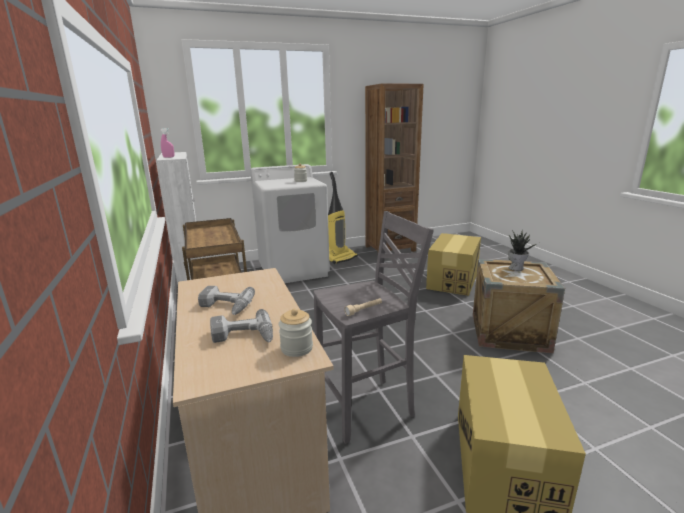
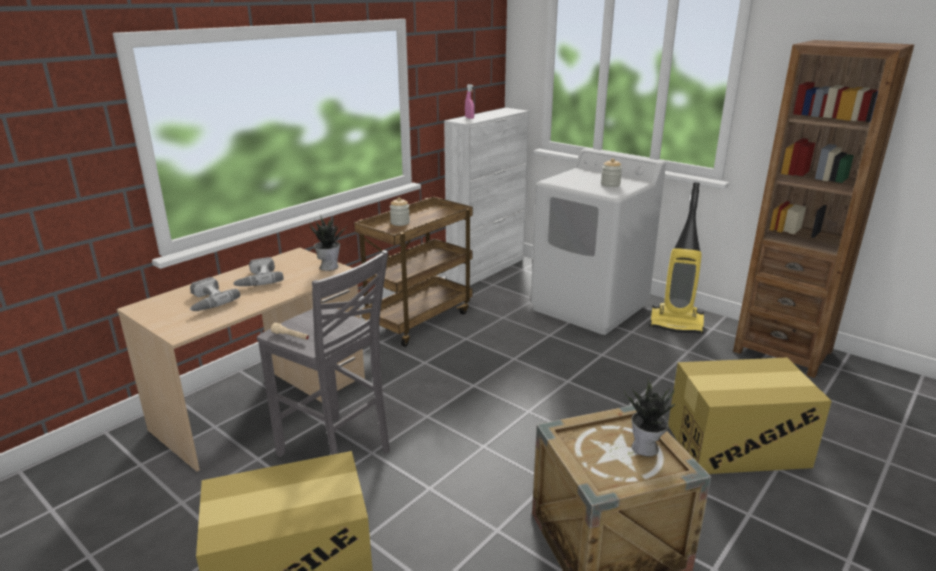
camera: 60 degrees right, 5 degrees up
jar [278,309,313,357] -> jar moved to [390,198,410,226]
none -> potted plant [309,217,347,271]

